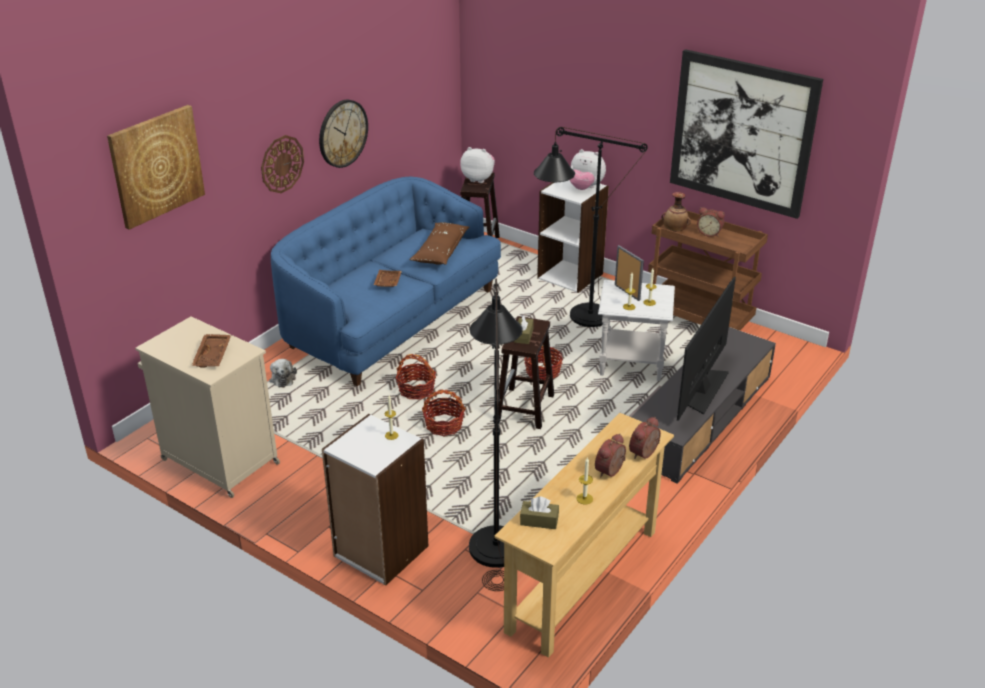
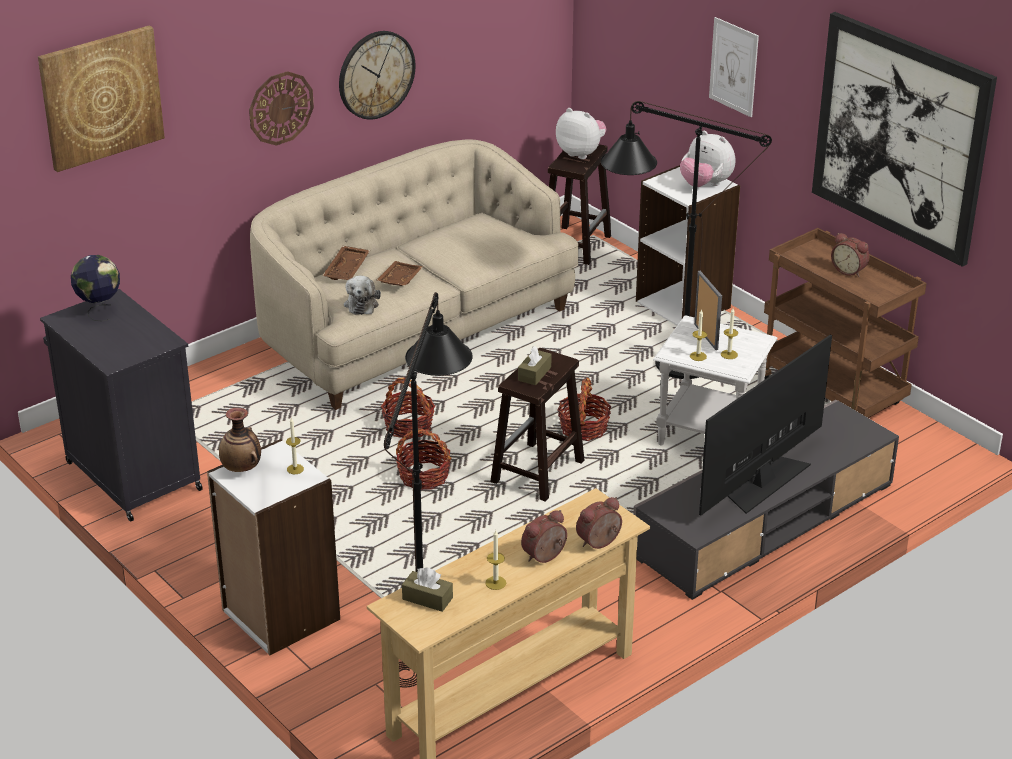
camera: 15 degrees right, 0 degrees up
beige cabinet [135,317,280,498] -> black cabinet [40,289,203,522]
brown tray [191,334,231,368] -> brown tray moved to [322,246,370,280]
plush toy [269,359,297,388] -> plush toy moved to [344,275,381,315]
blue sofa [271,177,501,386] -> beige sofa [250,139,578,410]
brown pillow [409,222,469,265] -> none
vase [662,192,691,232] -> vase moved to [219,408,261,472]
none -> globe [71,255,120,322]
none -> picture [709,17,759,117]

